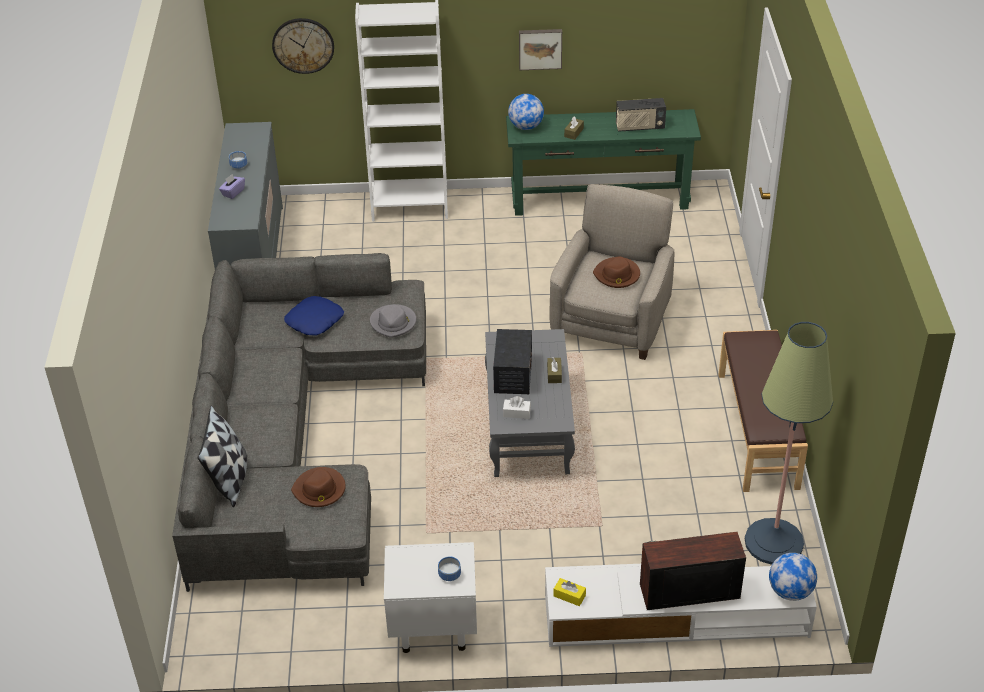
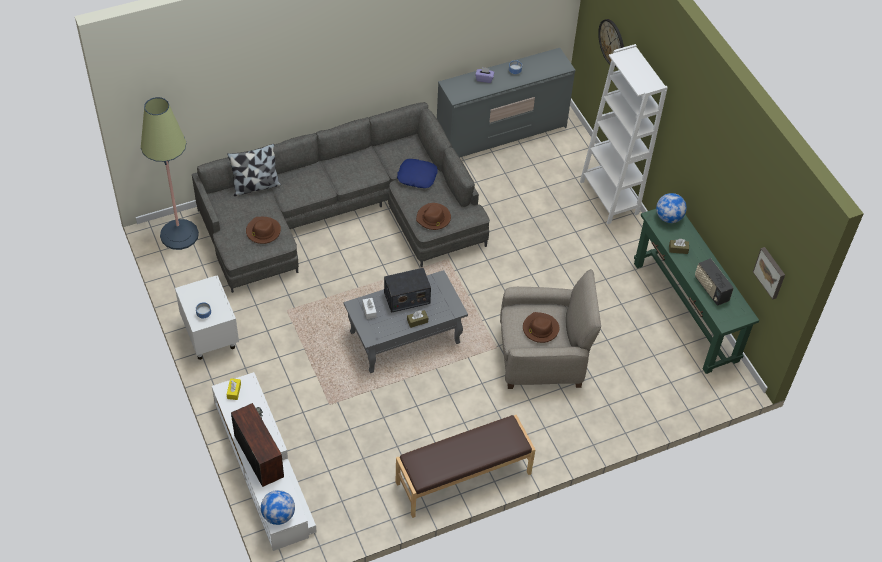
camera: 65 degrees right, 10 degrees up
grey hat [370,304,417,338] -> brown hat [416,203,451,230]
picture [519,29,562,70] -> picture moved to [753,247,785,300]
floor lamp [745,322,833,565] -> floor lamp moved to [141,97,199,250]

